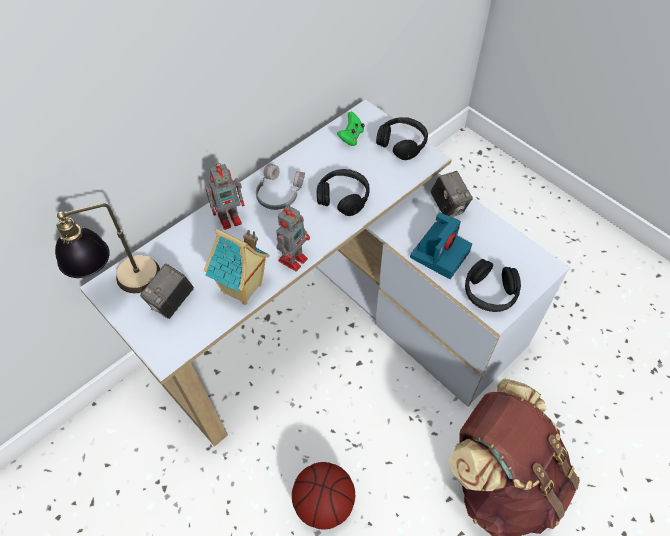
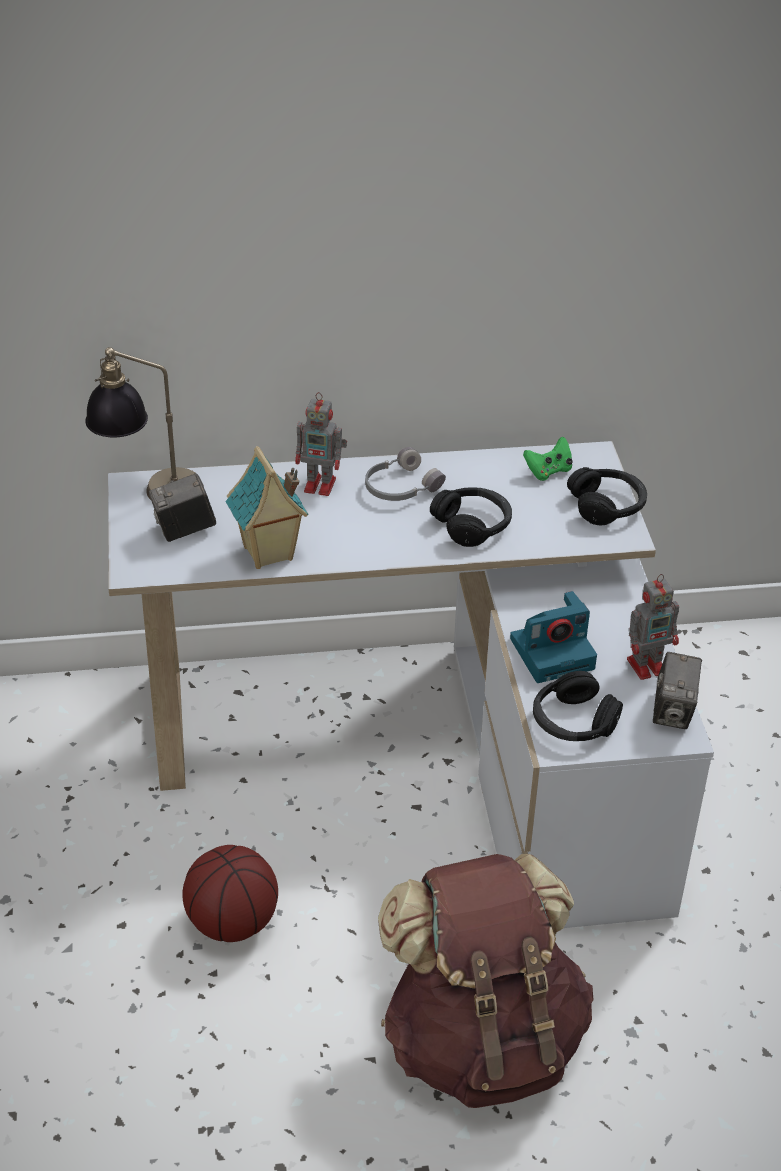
camera: 35 degrees right, 15 degrees down
toy robot [276,205,310,272] -> toy robot moved to [627,574,679,680]
camera [430,171,473,217] -> camera moved to [653,652,702,729]

